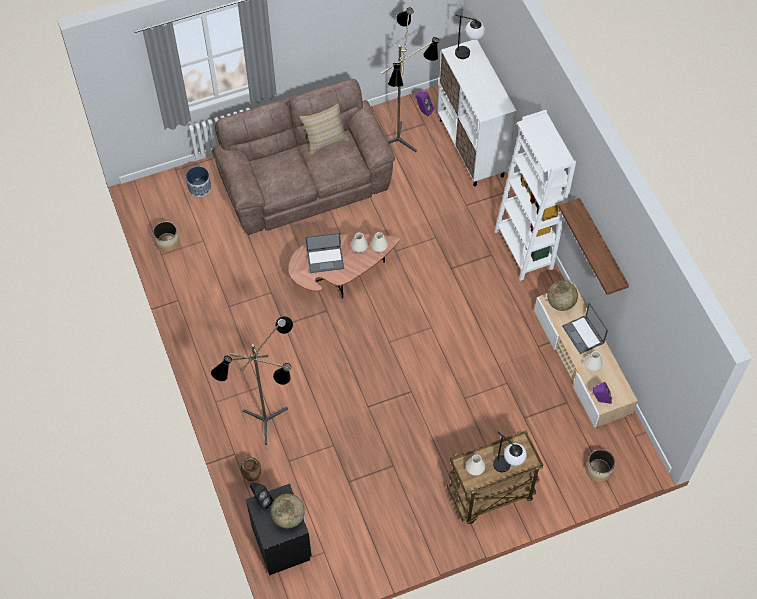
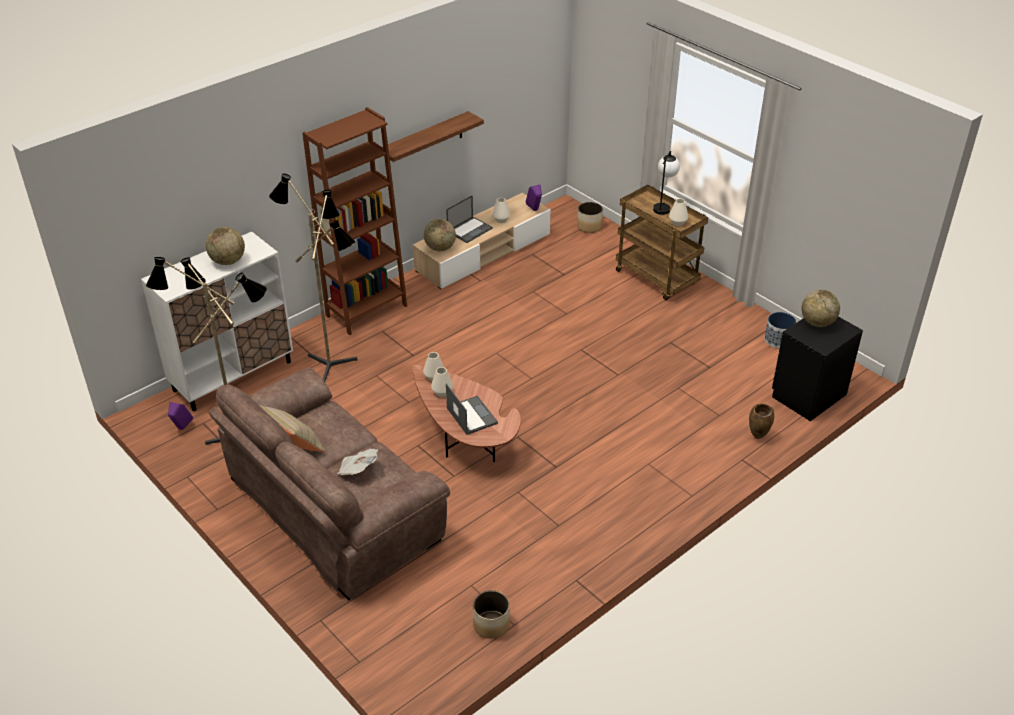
camera: 110 degrees left, 20 degrees down
planter [186,166,211,197] -> planter moved to [764,312,797,348]
floor lamp [211,316,293,445] -> floor lamp moved to [269,174,357,382]
black speaker [250,482,274,511] -> none
table lamp [455,14,485,59] -> none
white bookcase [494,110,576,281] -> brown bookcase [302,107,407,335]
none -> globe [206,227,245,265]
none -> newspaper [337,449,378,475]

